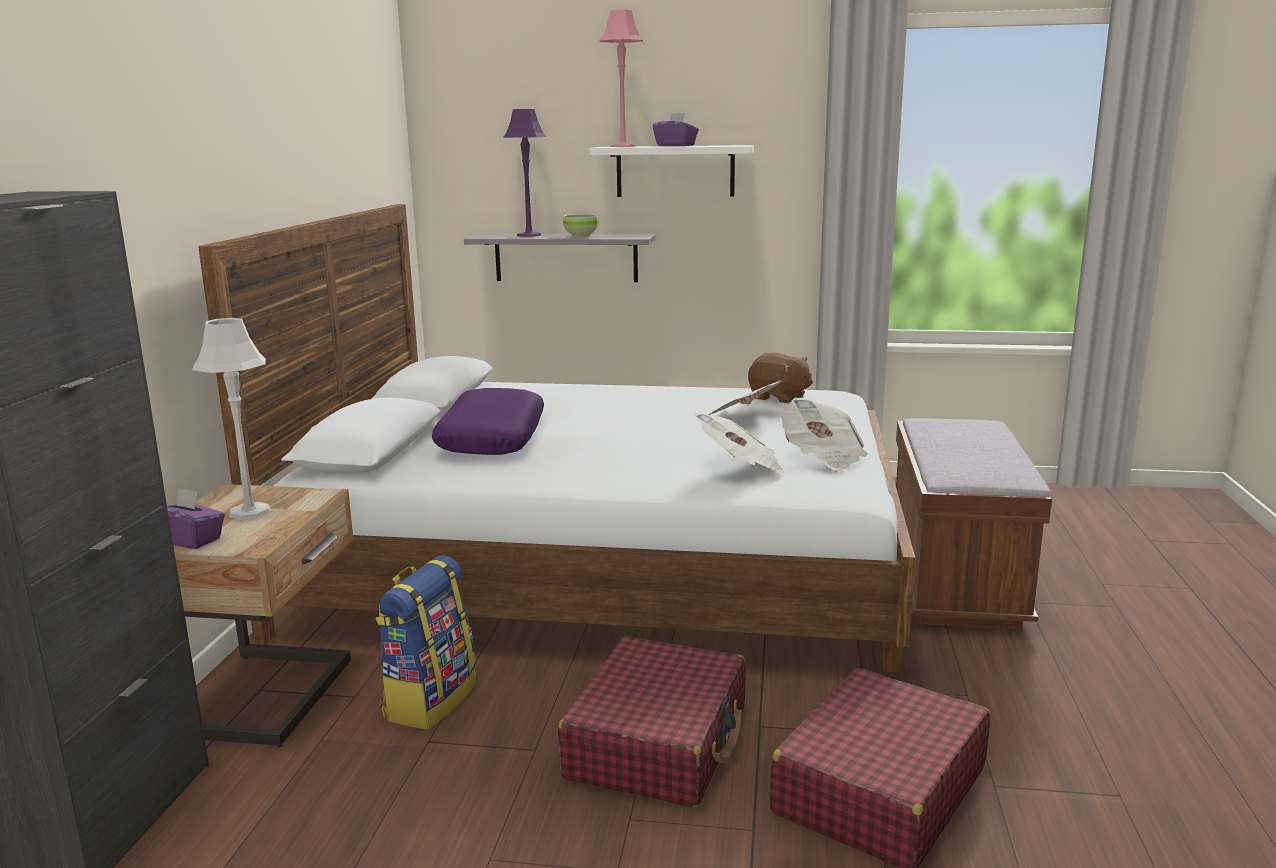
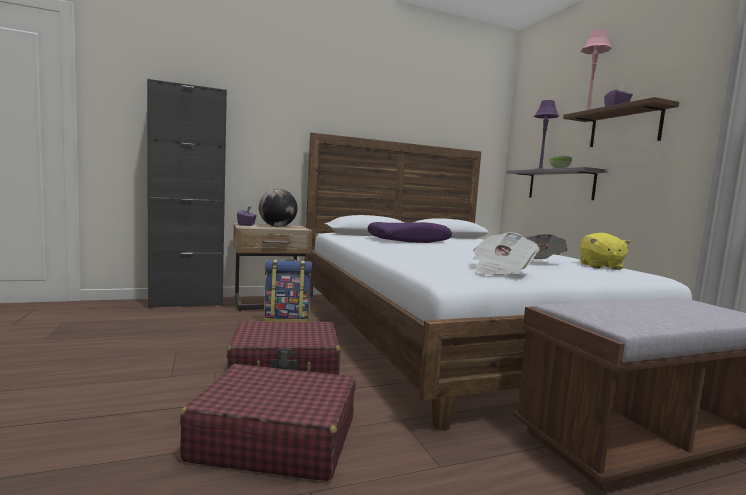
camera: 60 degrees right, 10 degrees down
grey table lamp [192,318,270,520] -> globe [259,189,297,227]
white shelf [590,145,754,197] -> brown shelf [563,97,679,147]
newspaper [694,413,784,472] -> none
brown plush toy [748,353,813,404] -> yellow plush toy [580,233,631,270]

